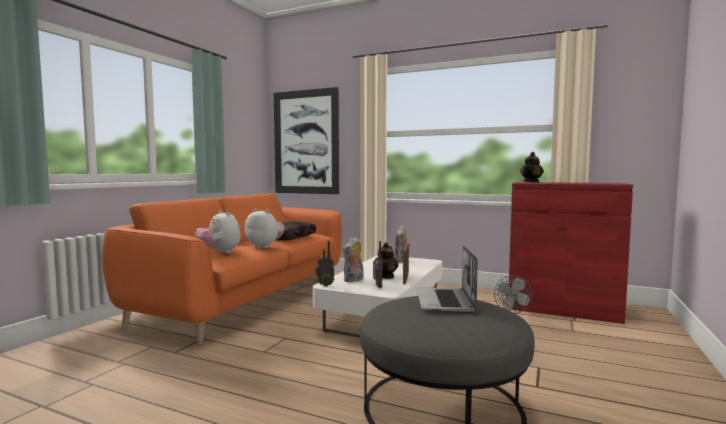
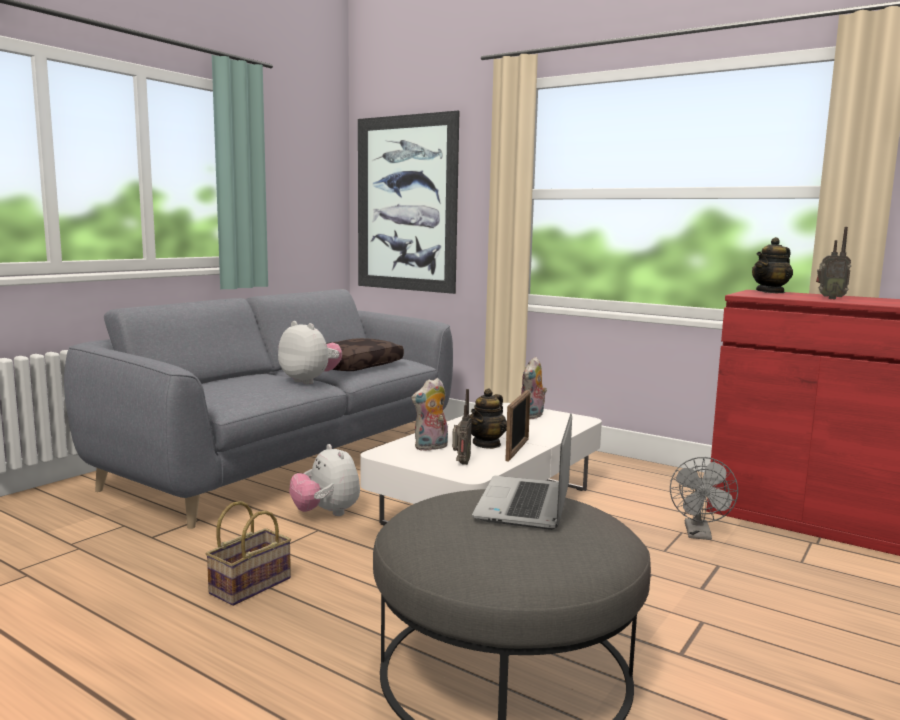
camera: 10 degrees right, 5 degrees up
orange sofa [102,193,342,345] -> grey sofa [64,289,453,529]
plush toy [195,211,241,254] -> plush toy moved to [289,444,360,516]
radio [315,241,334,286] -> radio moved to [816,227,851,299]
none -> basket [206,501,291,606]

